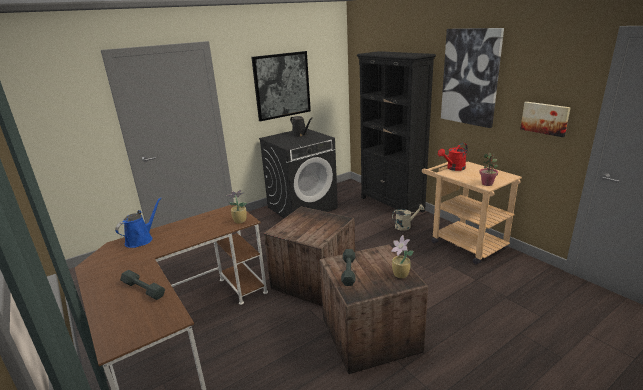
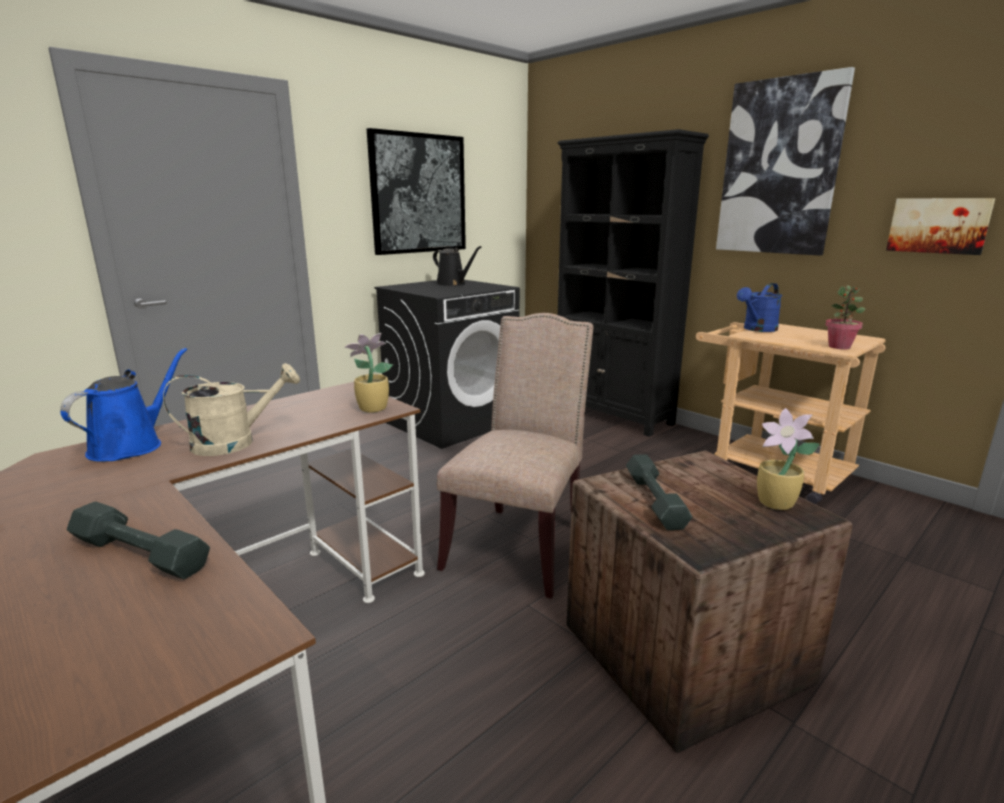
camera: 10 degrees left, 5 degrees down
crate [264,207,355,306] -> beige chair [437,313,593,599]
beige watering can [392,204,424,230] -> beige watering can moved to [163,363,300,456]
red watering can [438,143,468,171] -> blue watering can [737,283,782,332]

